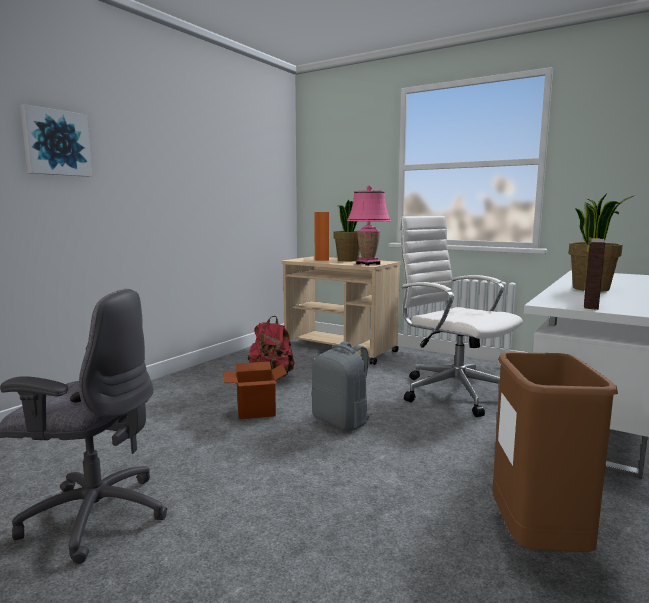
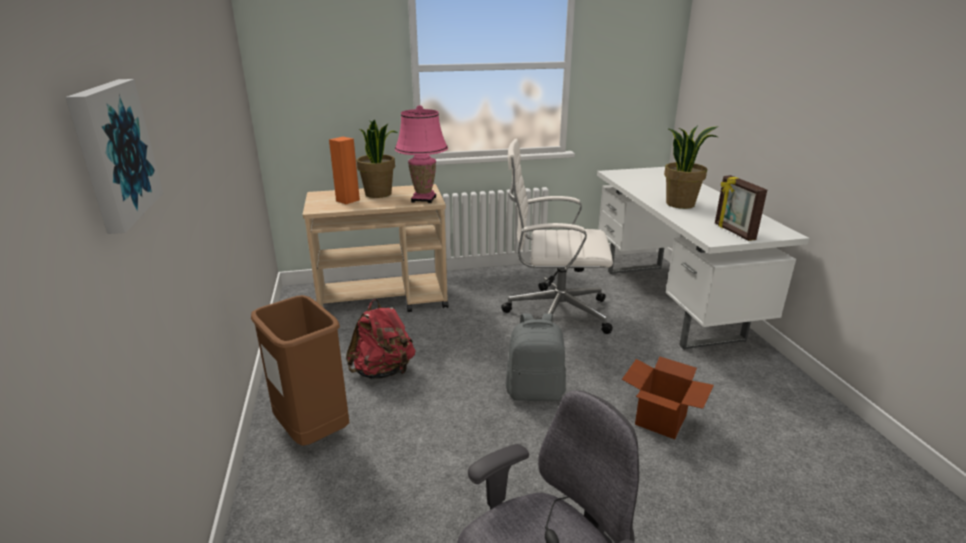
camera: 45 degrees left, 15 degrees up
cardboard box [223,361,287,419] -> cardboard box moved to [622,356,714,439]
brown trash can [492,352,618,552] -> brown trash can moved to [251,295,350,446]

